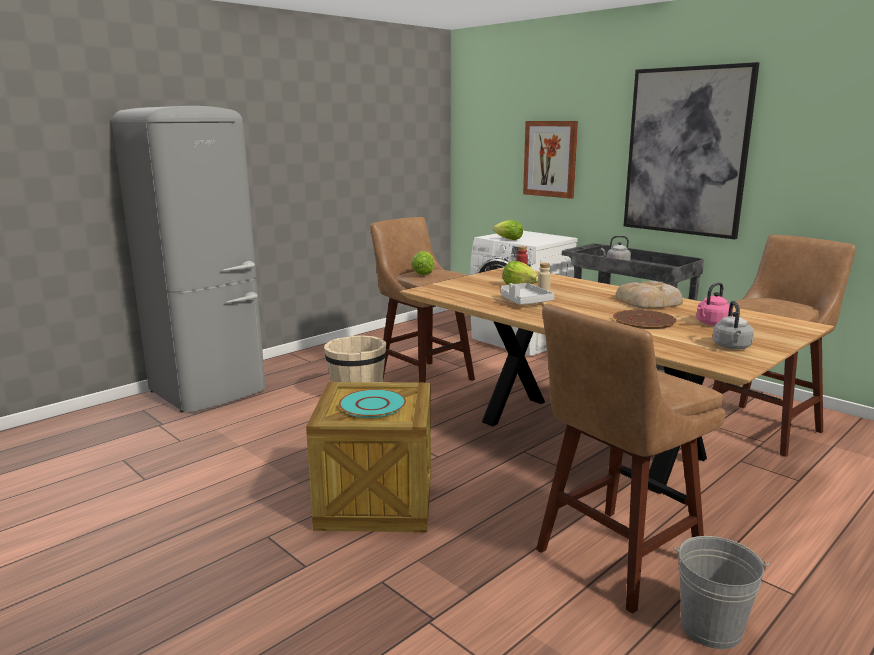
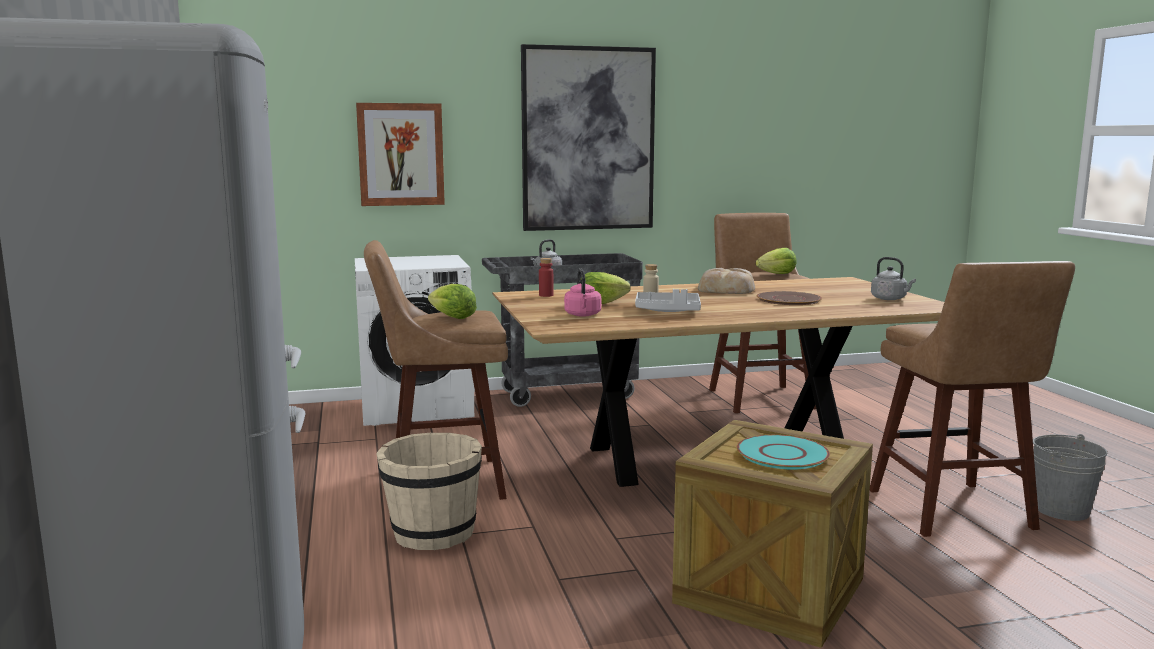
camera: 60 degrees left, 5 degrees down
lettuce [493,220,523,240] -> lettuce moved to [756,248,797,274]
pink kettle [696,282,733,326] -> pink kettle moved to [564,268,601,317]

